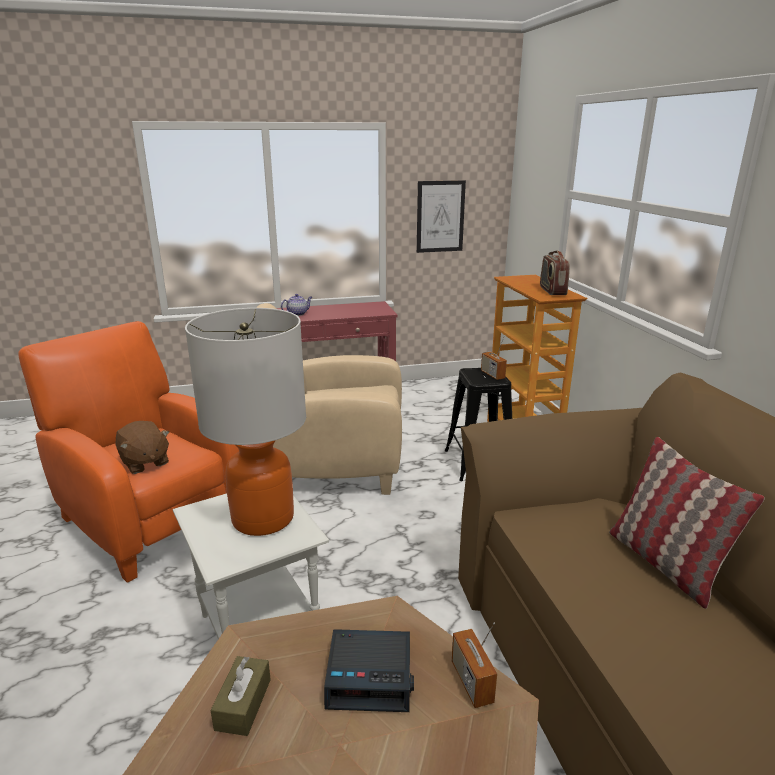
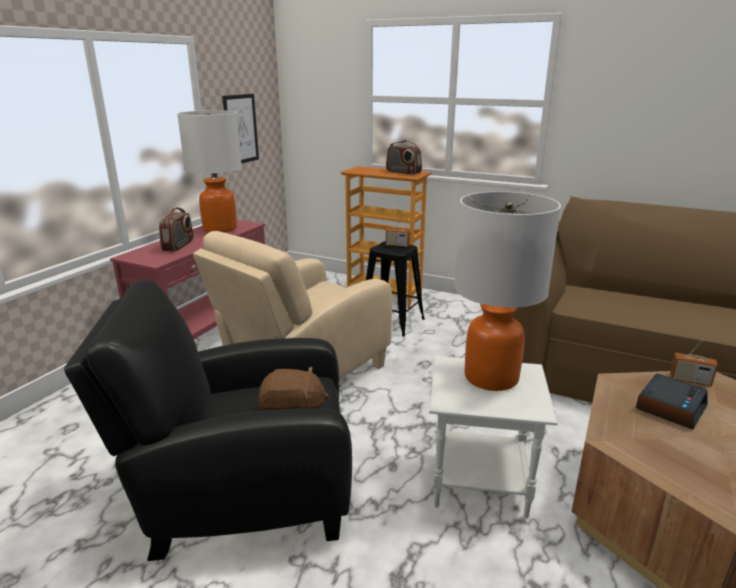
camera: 50 degrees left, 0 degrees up
orange armchair [18,321,239,583] -> black armchair [64,279,352,561]
brown tissue box [211,656,271,736] -> none
teapot [281,294,312,316] -> radio [159,208,193,251]
pillow [609,437,765,609] -> none
none -> table lamp [177,110,242,233]

